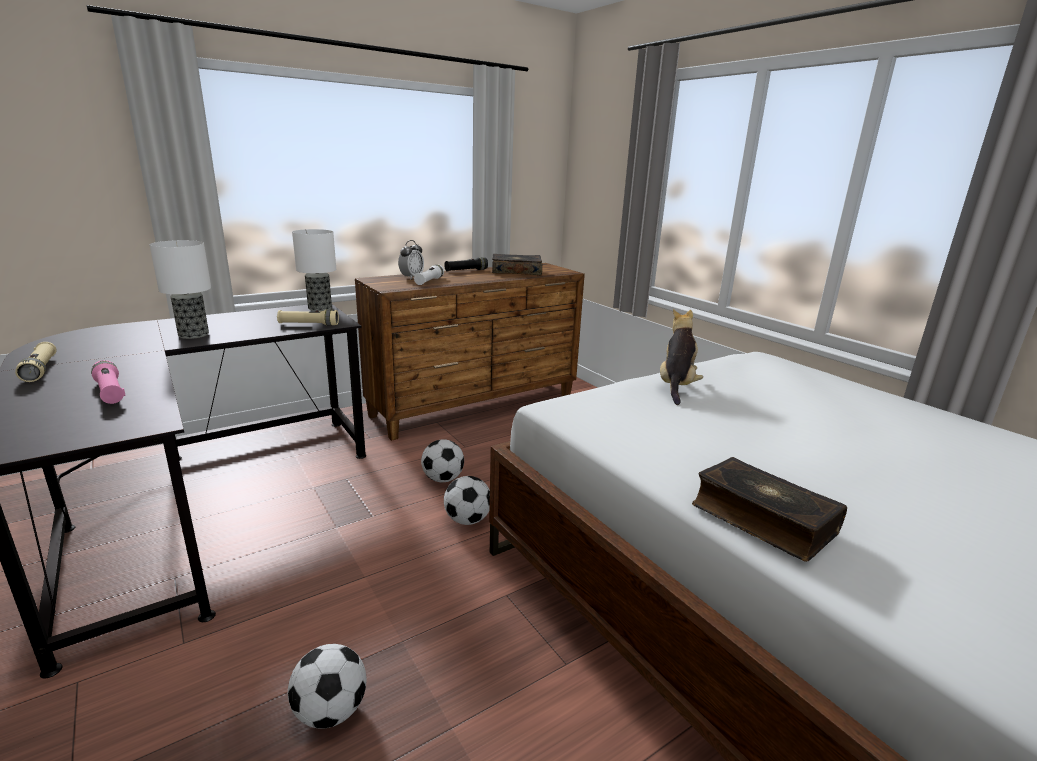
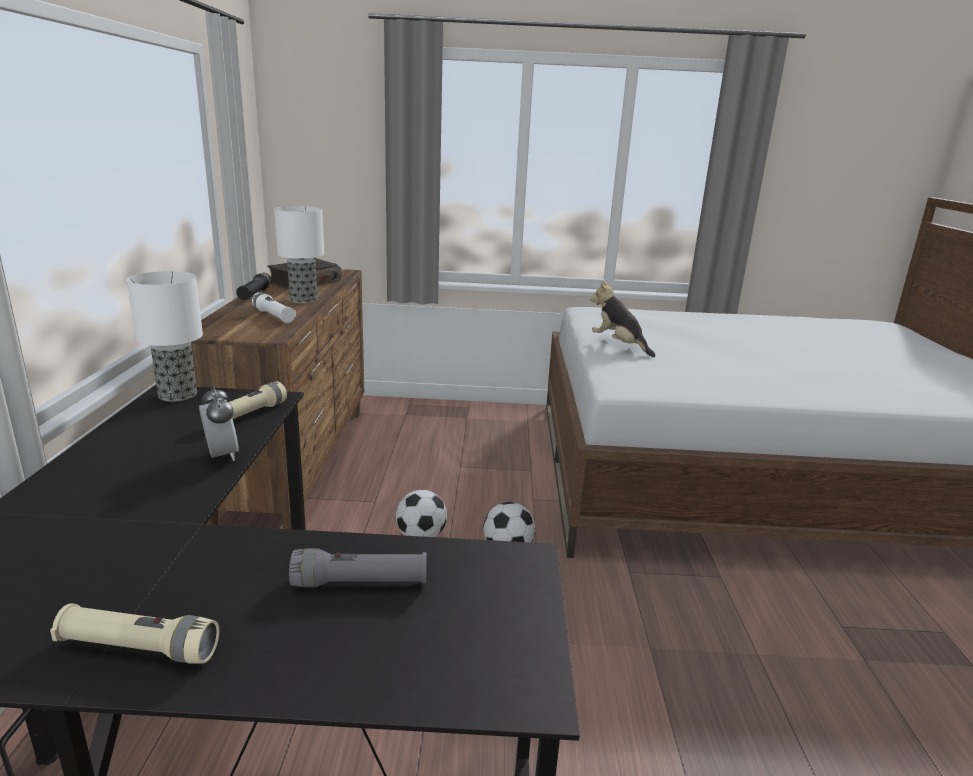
camera: 55 degrees left, 0 degrees up
pink flashlight [91,360,126,404] -> grey flashlight [289,548,427,587]
table lamp [149,240,211,339] -> table lamp moved to [274,206,324,304]
football [288,644,367,729] -> none
alarm clock [398,240,424,280] -> alarm clock moved to [199,384,239,461]
book [692,457,847,562] -> none

